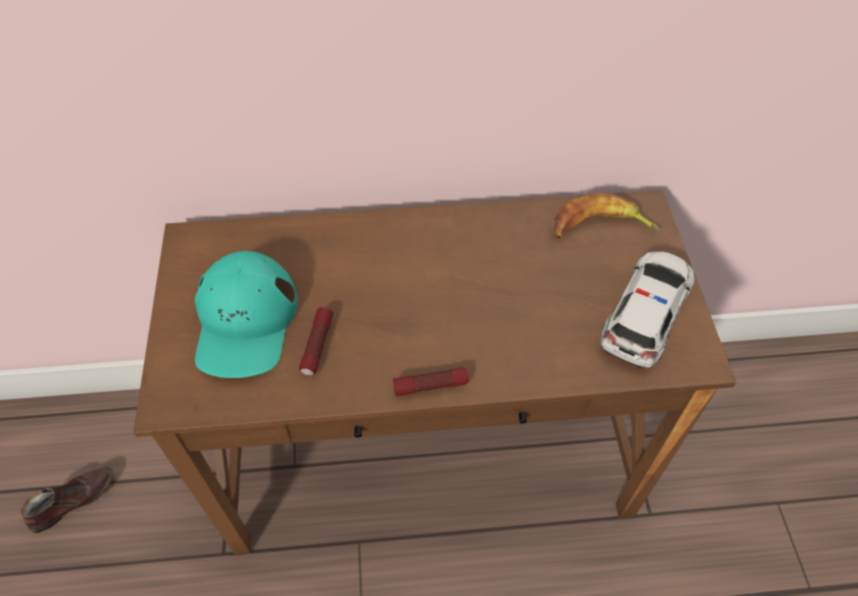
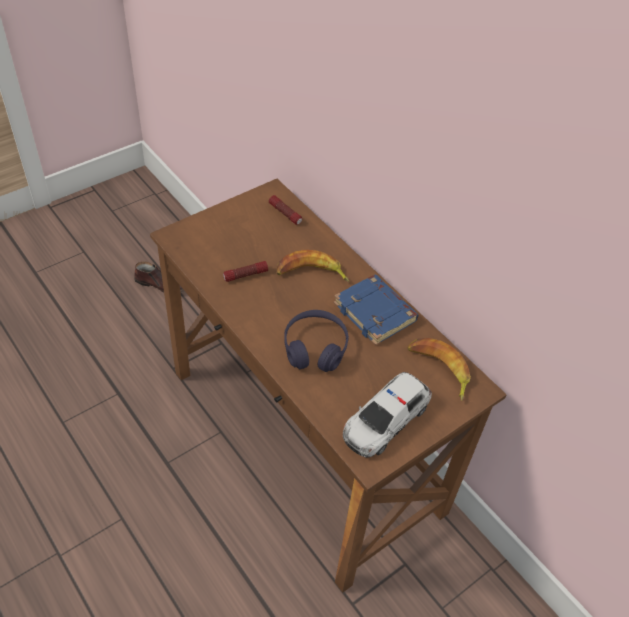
camera: 55 degrees right, 5 degrees down
turquoise cap [195,251,298,378] -> none
flashlight [393,367,469,396] -> flashlight moved to [269,195,302,225]
toy car [600,251,695,368] -> toy car turned 135 degrees clockwise [343,372,432,458]
none -> banana [277,250,349,282]
none -> purple headphones [284,310,349,372]
none -> blue book [333,275,418,345]

